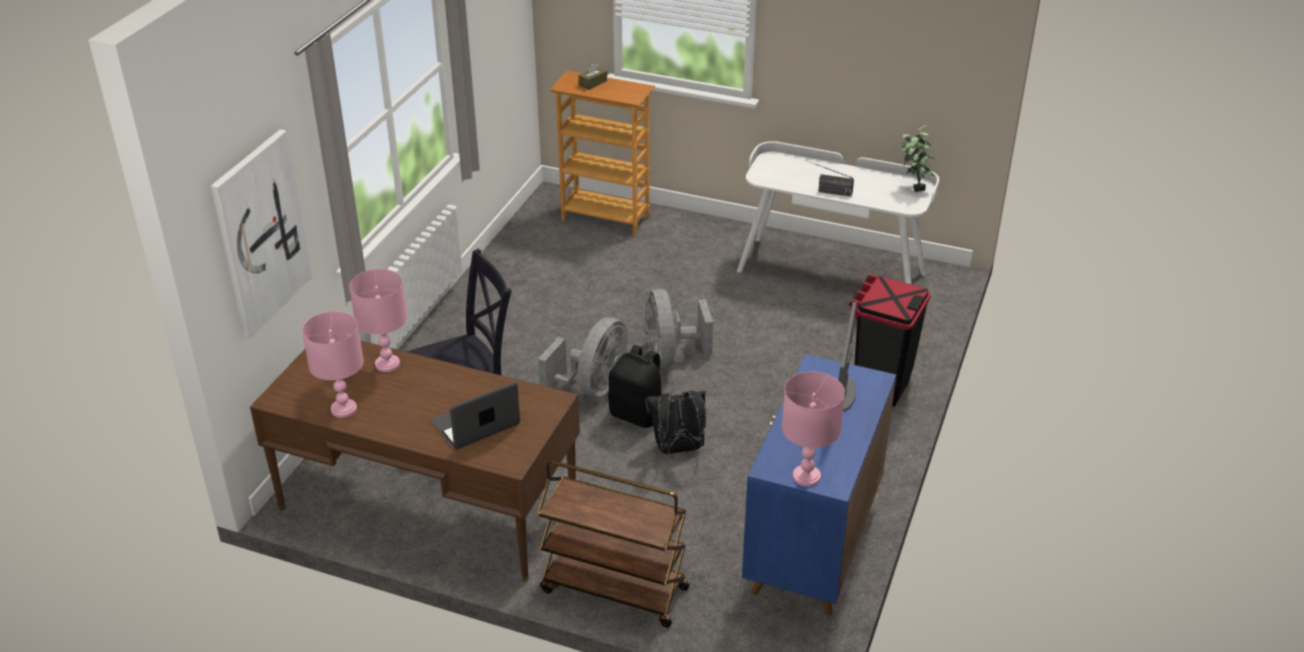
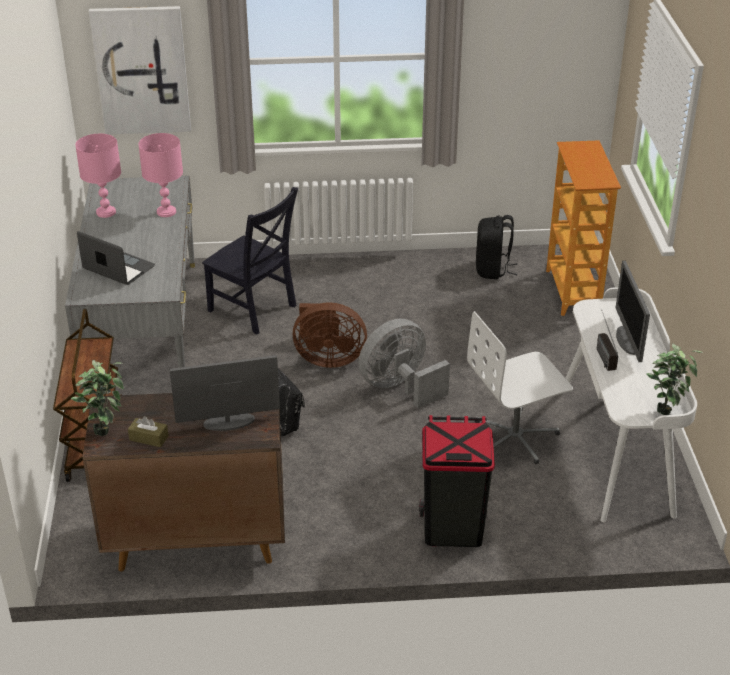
camera: 65 degrees right, 0 degrees up
brown desk [250,341,580,582] -> grey desk [65,176,195,368]
grey fan [538,317,627,397] -> brown fan [293,302,367,368]
brown tissue box [579,63,607,90] -> brown tissue box moved to [128,416,169,447]
black backpack [608,345,662,428] -> black backpack moved to [476,215,517,279]
blue cabinet [742,354,896,616] -> brown cabinet [82,393,285,571]
pink table lamp [782,372,845,487] -> potted plant [71,360,124,436]
none -> white office chair [467,311,573,464]
none -> monitor [616,261,650,362]

